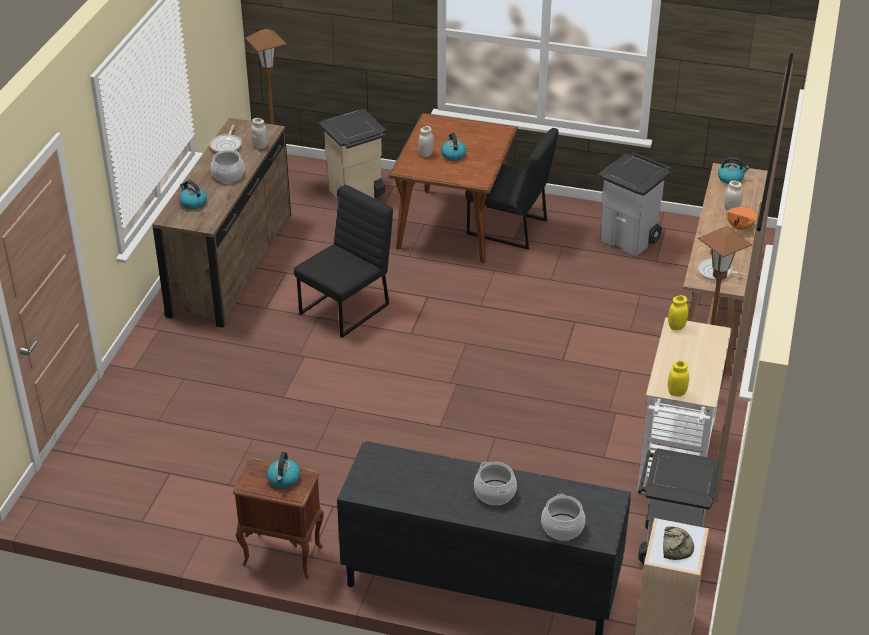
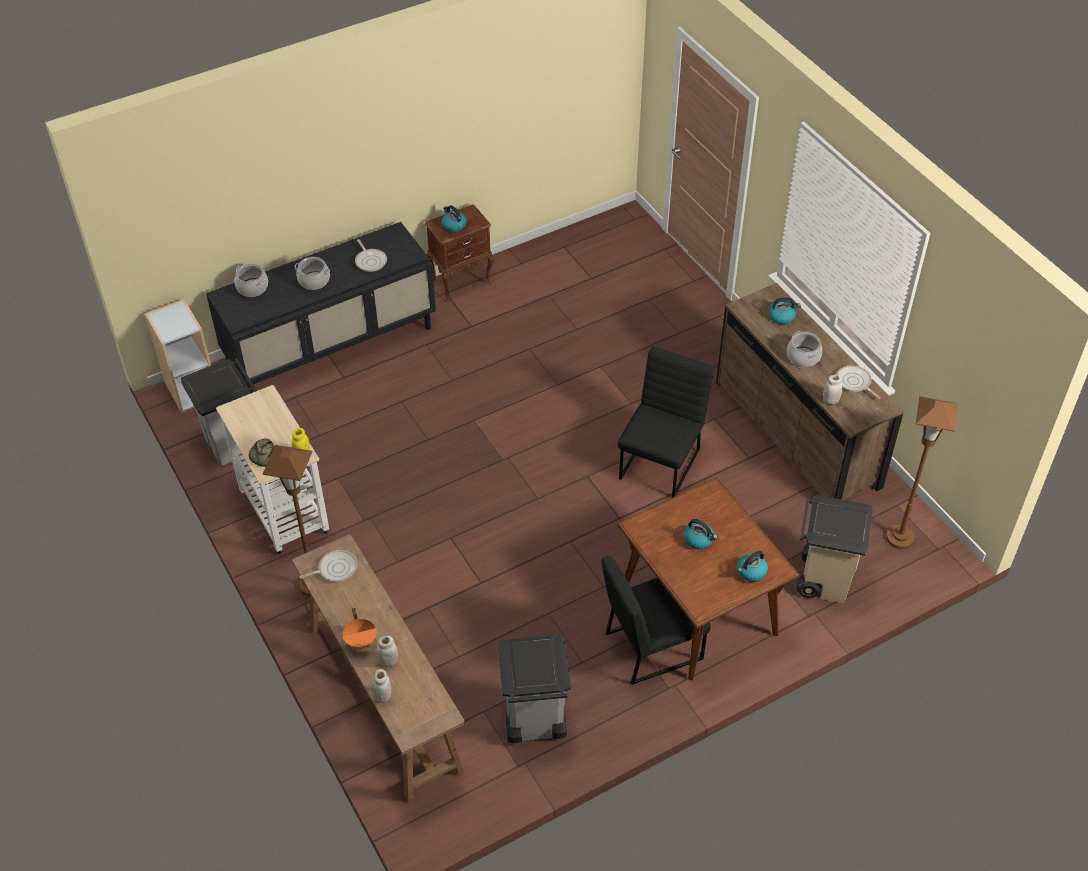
camera: 135 degrees right, 10 degrees up
black chair [294,185,393,338] -> black chair turned 150 degrees counterclockwise [618,347,714,498]
white jar [418,126,434,157] -> white jar moved to [373,669,391,703]
bread [663,526,694,560] -> bread moved to [248,438,275,467]
yellow jar [668,361,689,397] -> none
kettle [718,157,749,184] -> kettle moved to [737,551,768,582]
none -> frying pan [355,239,387,272]

